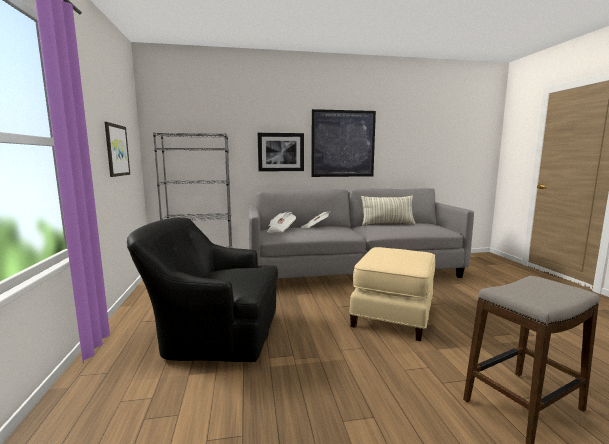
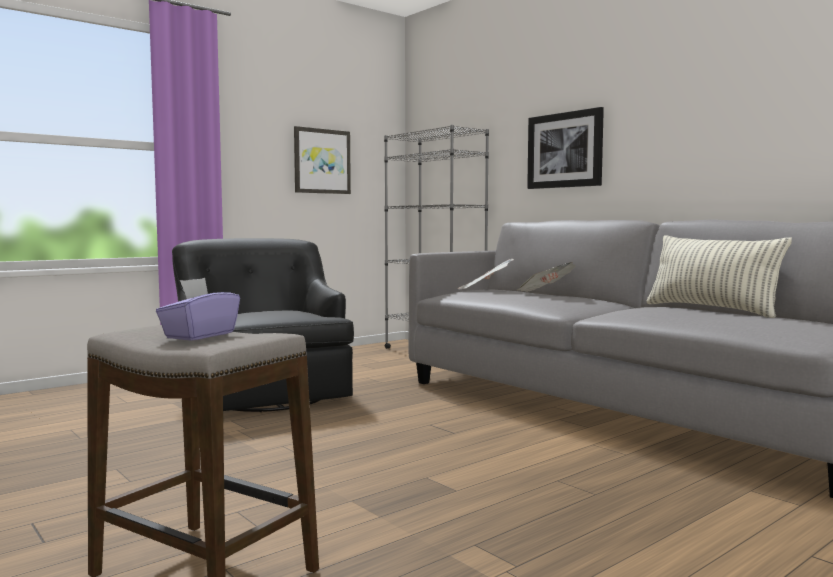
camera: 60 degrees right, 5 degrees down
picture [311,109,376,177] -> none
beige ottoman [349,247,435,341] -> none
none -> purple tissue box [156,278,240,341]

